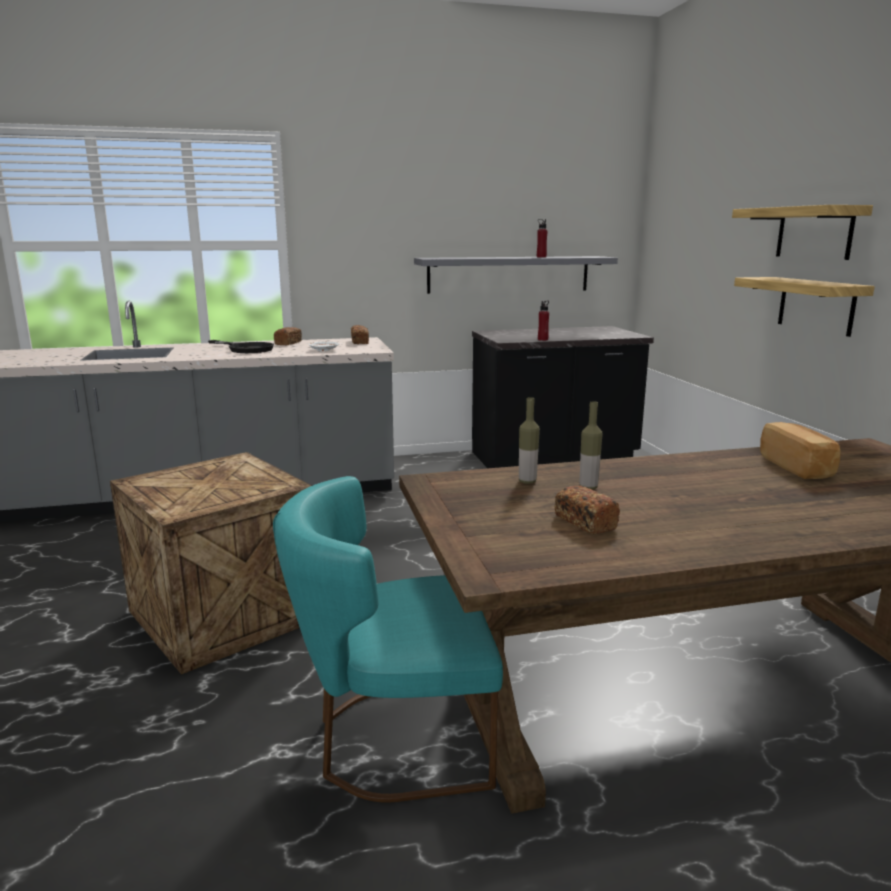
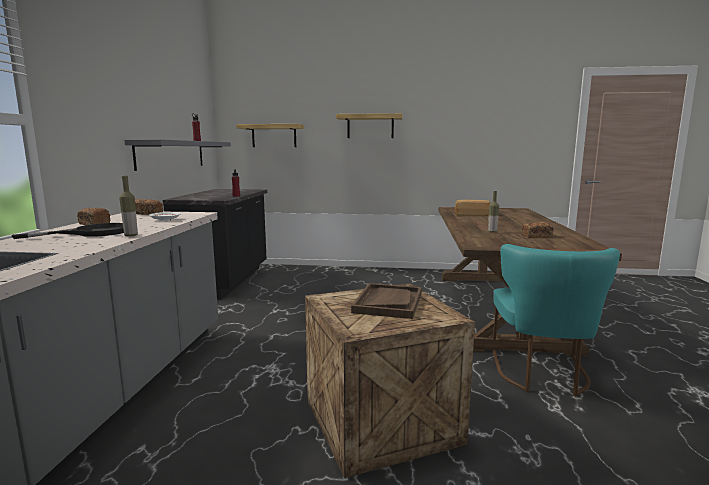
camera: 70 degrees left, 5 degrees down
bottle [519,397,540,484] -> bottle moved to [119,176,138,237]
shelf [734,277,875,337] -> shelf moved to [236,124,304,147]
none -> brown tray [351,283,422,319]

